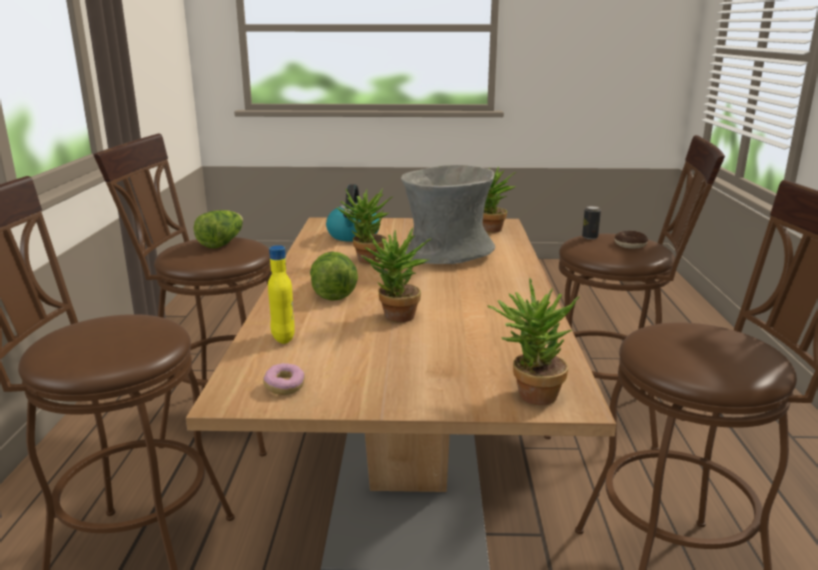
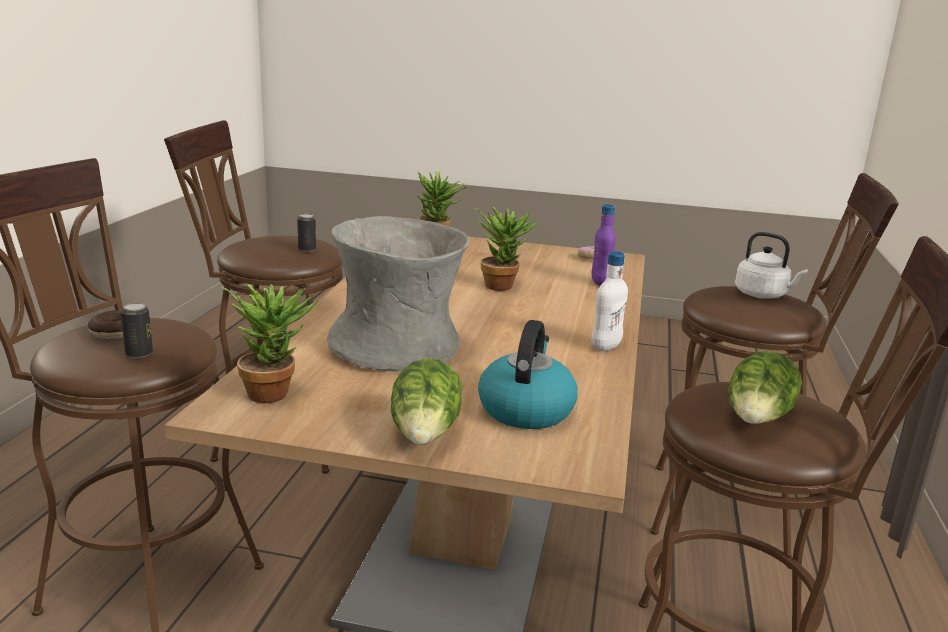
camera: 170 degrees left, 0 degrees up
yellow bottle [268,245,295,344] -> purple bottle [591,204,616,286]
lettuce [310,252,358,301] -> lettuce moved to [390,358,462,445]
potted plant [336,189,393,264] -> none
none -> can [297,214,316,252]
none -> white bottle [591,251,628,351]
none -> white kettle [735,232,808,299]

